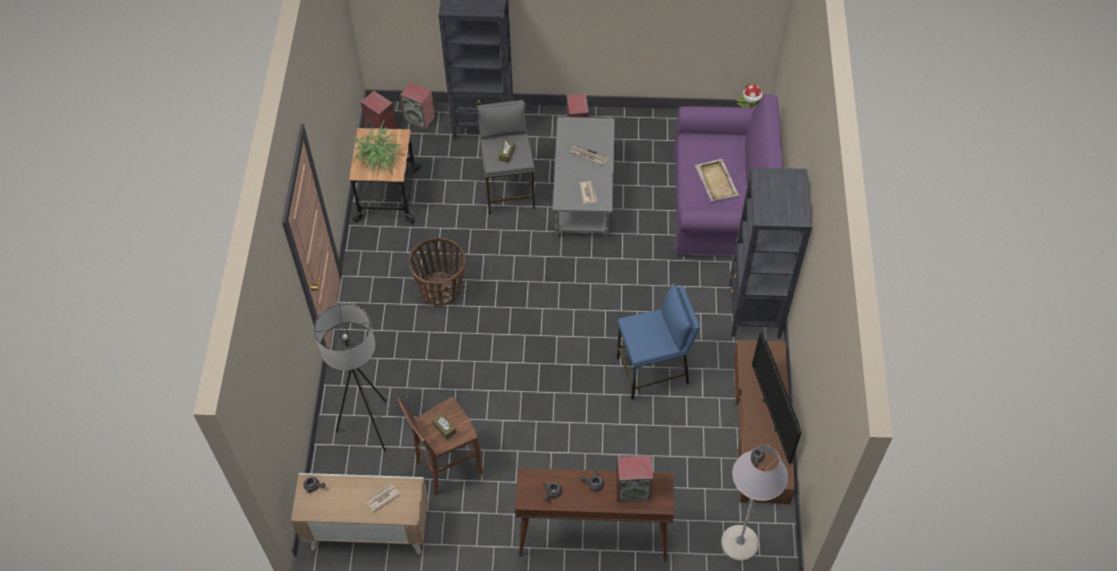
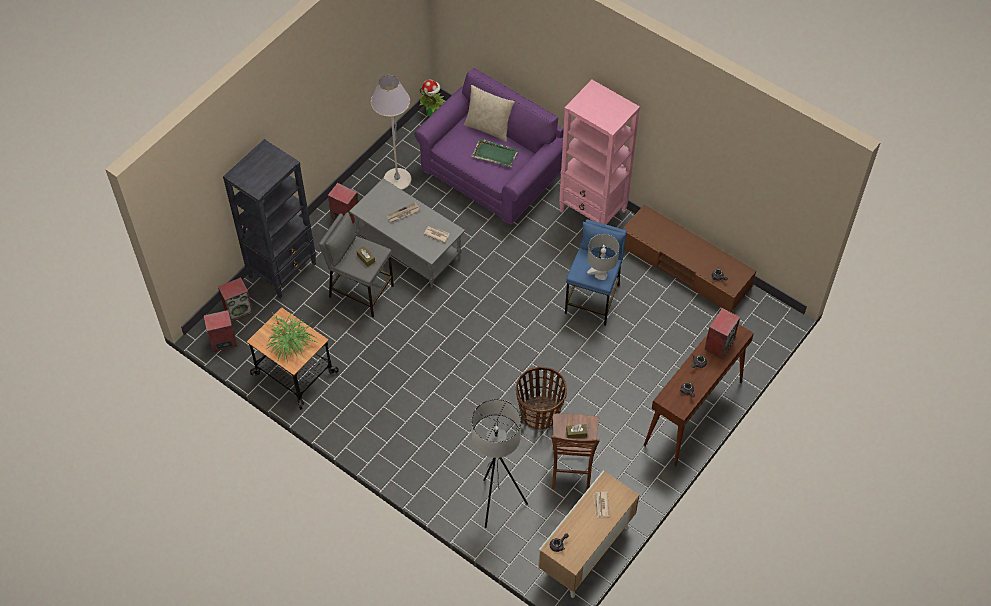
camera: 55 degrees left, 0 degrees up
basket [409,238,465,306] -> basket moved to [516,367,567,430]
beige tray [695,159,739,201] -> green tray [471,138,519,167]
grey floor lamp [721,445,788,561] -> grey floor lamp moved to [371,75,411,190]
black bookcase [729,167,812,338] -> pink bookcase [559,80,640,224]
television [752,331,801,464] -> none
none -> beige pillow [464,85,515,142]
none -> grey table lamp [587,234,619,280]

